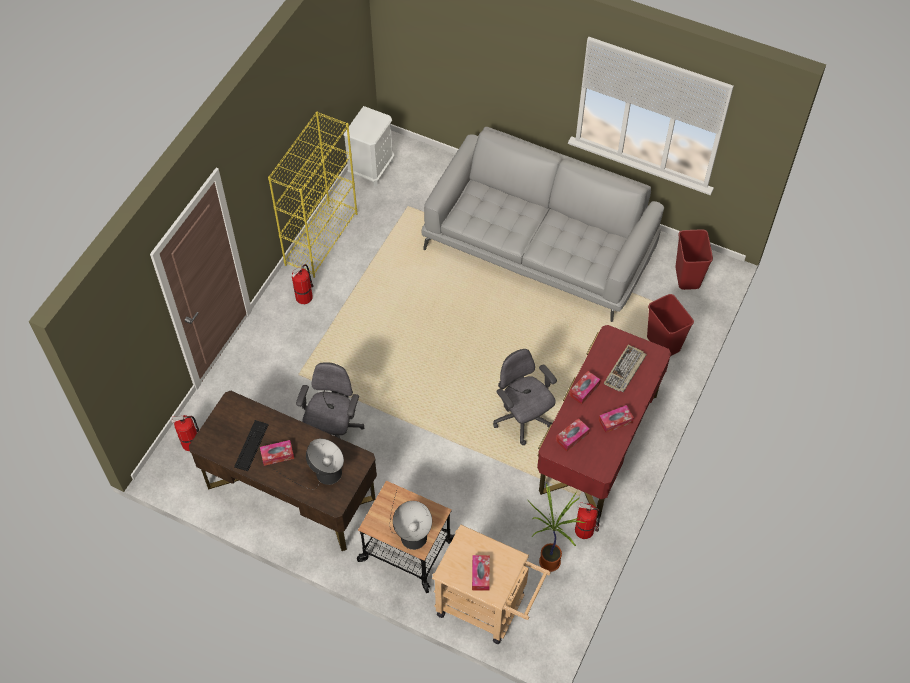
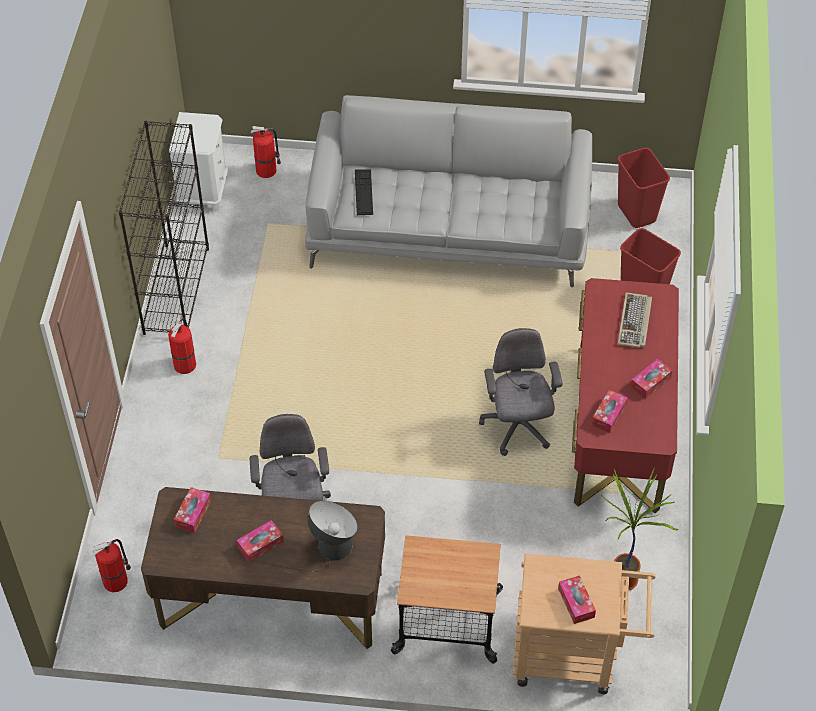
camera: 20 degrees left, 5 degrees down
keyboard [234,420,269,471] -> keyboard moved to [355,170,373,215]
yellow bookcase [268,111,357,278] -> black bookcase [119,121,209,335]
table lamp [390,491,432,550] -> none
grey office chair [493,349,557,445] -> grey office chair turned 45 degrees clockwise [479,328,562,456]
tissue box [569,371,601,404] -> tissue box moved to [174,487,211,533]
fire extinguisher [575,502,601,539] -> fire extinguisher moved to [251,126,281,178]

